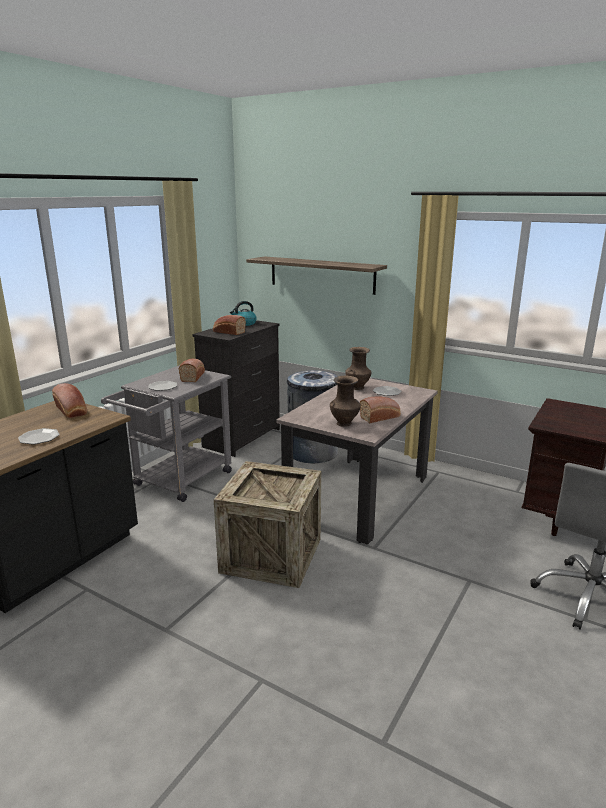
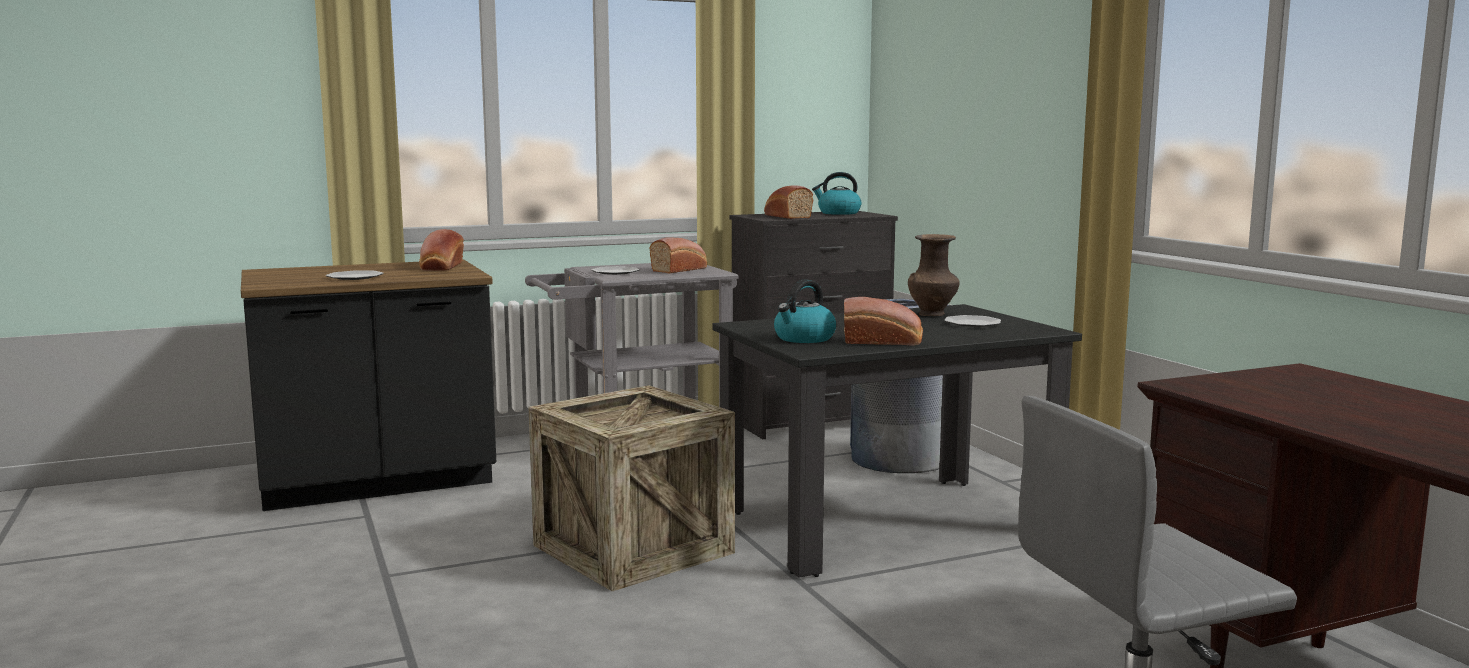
camera: 35 degrees right, 10 degrees down
shelf [246,256,387,295] -> none
beige dining table [276,378,438,545] -> black dining table [712,304,1082,578]
brown vase [330,376,361,427] -> kettle [774,279,836,343]

